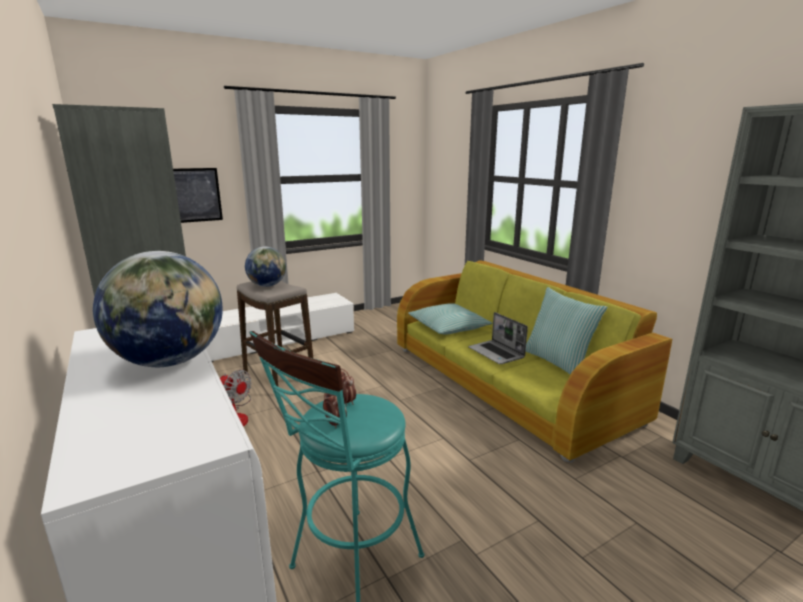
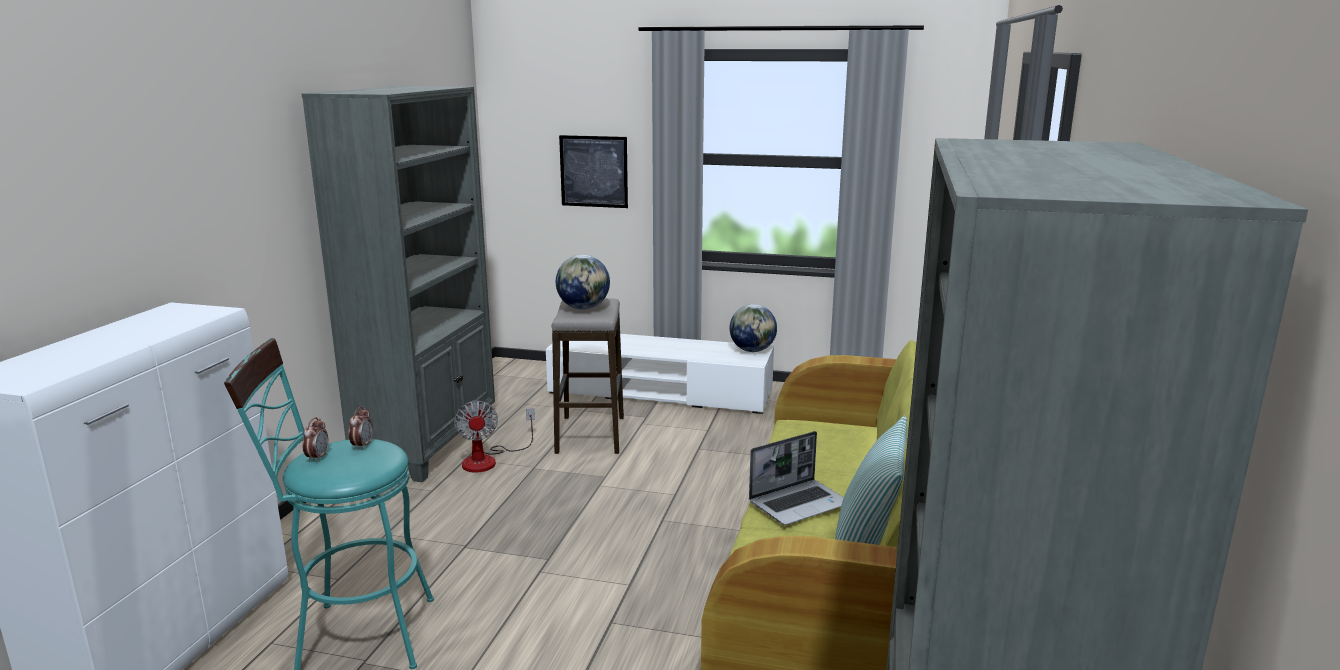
camera: 45 degrees right, 0 degrees up
globe [93,251,223,367] -> globe moved to [730,304,777,352]
pillow [408,303,492,335] -> none
laptop [468,312,528,364] -> laptop turned 135 degrees counterclockwise [749,431,844,525]

